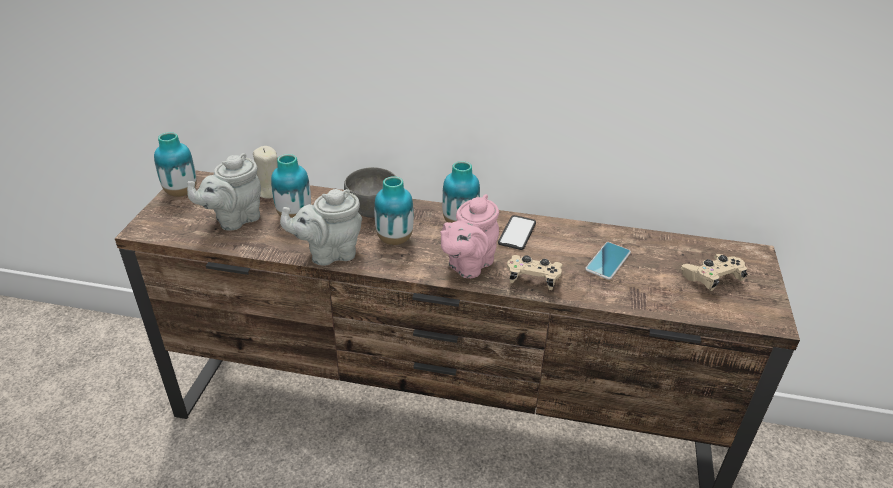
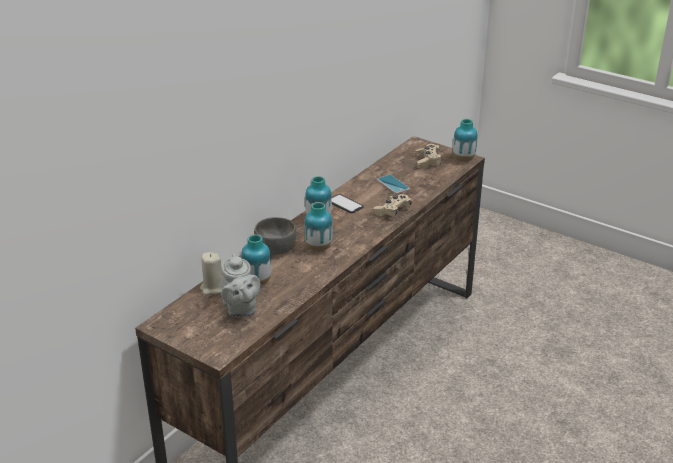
camera: 65 degrees left, 5 degrees down
vase [154,132,197,197] -> vase moved to [453,119,478,162]
grey teapot [280,189,362,266] -> none
pink teapot [440,194,499,278] -> none

